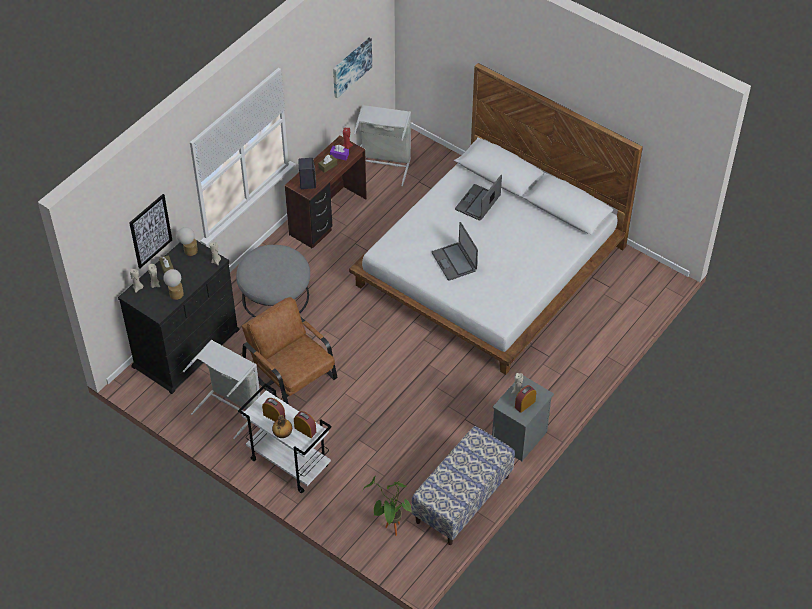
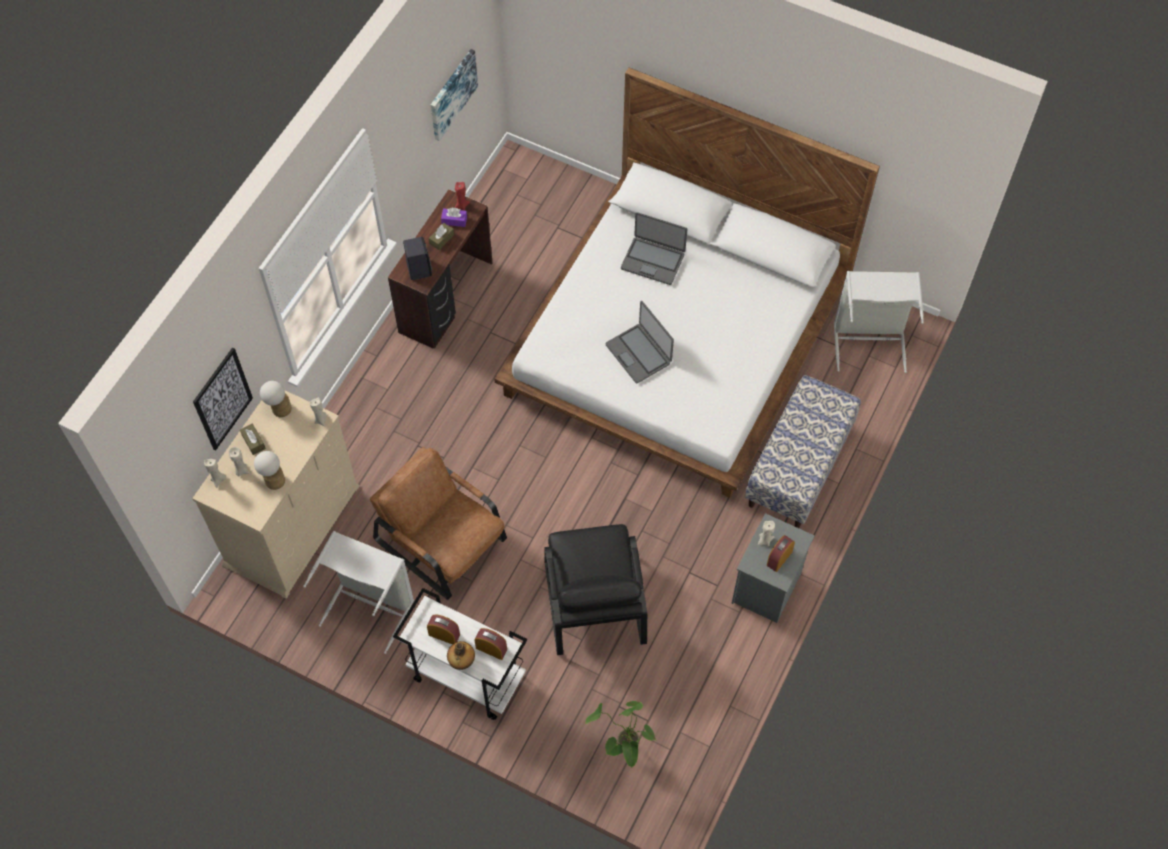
camera: 10 degrees left, 10 degrees up
black dresser [118,240,240,394] -> beige dresser [192,391,360,599]
grey ottoman [236,245,310,317] -> none
grey laundry basket [354,105,411,186] -> grey laundry basket moved to [834,271,924,373]
bench [411,426,515,545] -> bench moved to [745,375,861,528]
laptop [455,175,502,221] -> laptop turned 90 degrees counterclockwise [621,212,687,285]
none -> black armchair [544,524,647,655]

